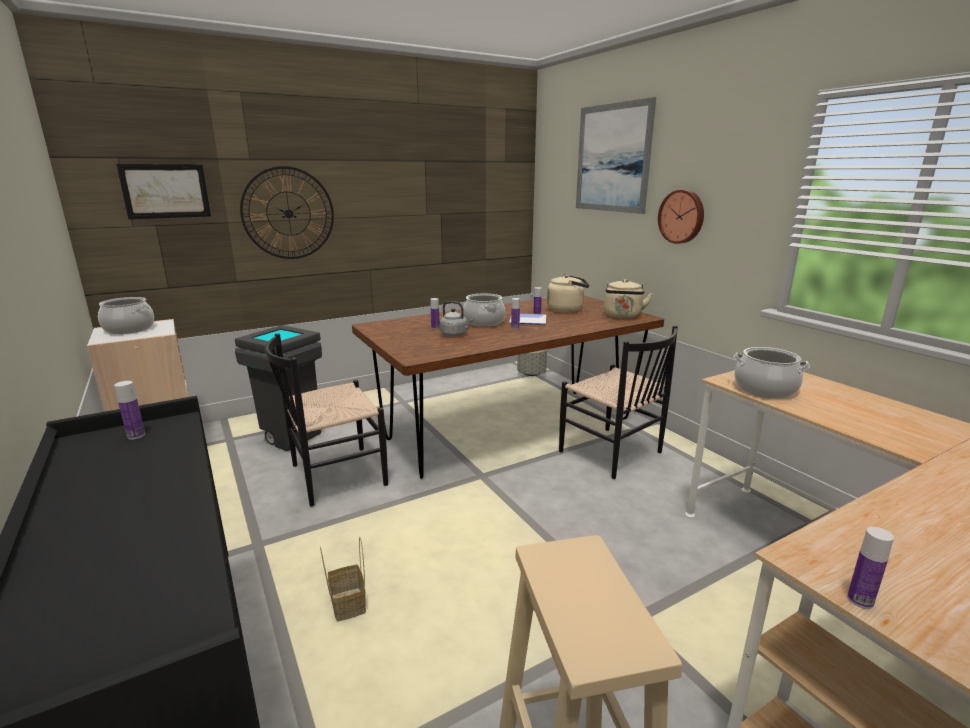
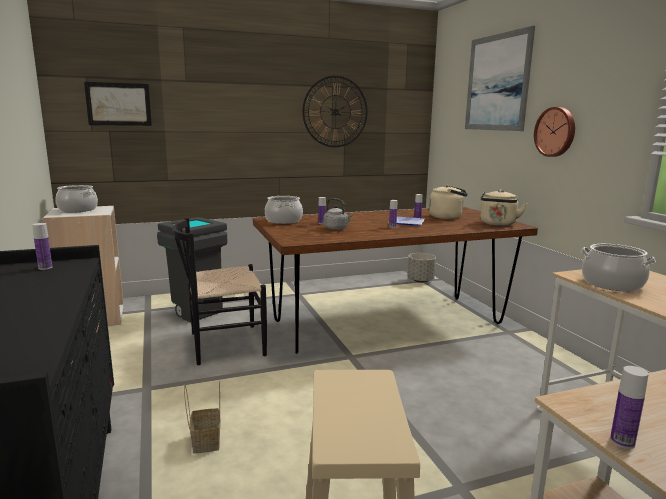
camera: 10 degrees right, 5 degrees down
wall clock [240,166,334,259] -> wall clock moved to [302,76,368,147]
cooking pot [463,293,505,327] -> cooking pot moved to [265,196,303,224]
black chair [559,326,678,479] -> none

